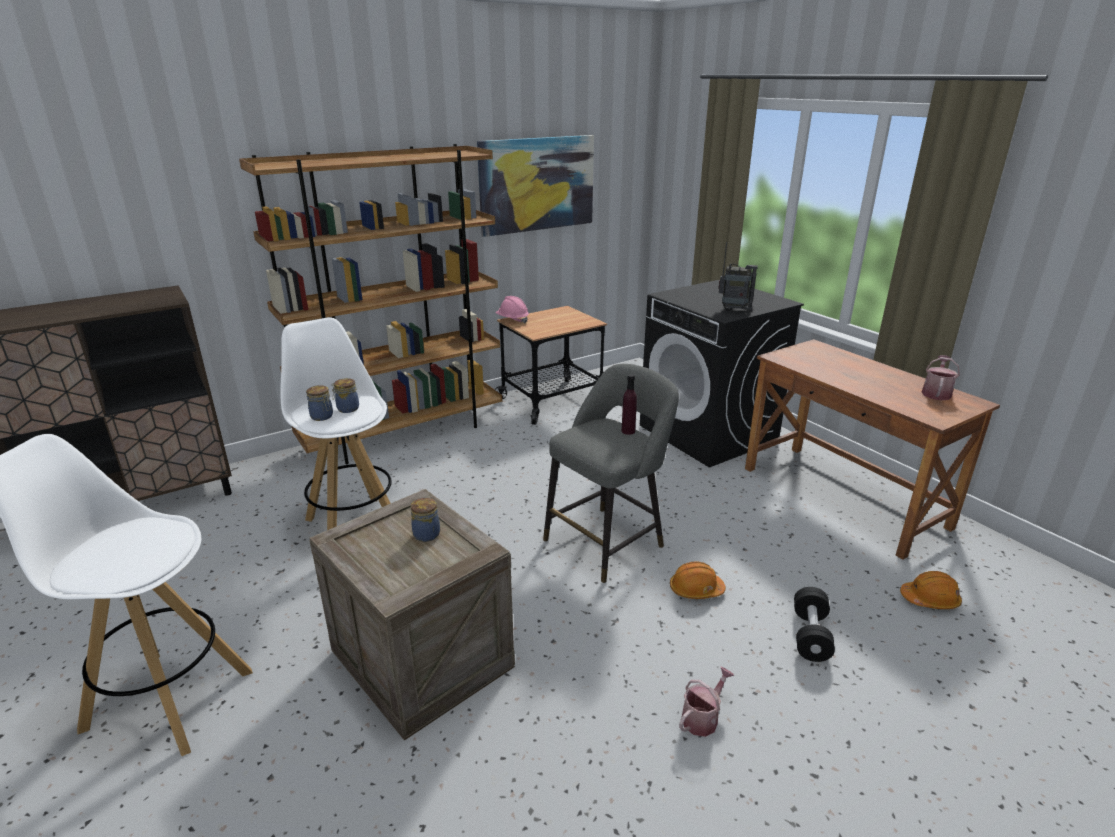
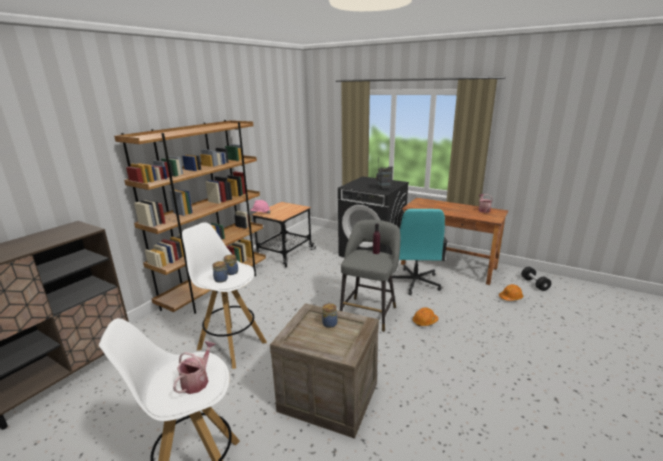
camera: 25 degrees left, 5 degrees down
picture [477,135,594,237] -> none
watering can [679,667,734,737] -> watering can moved to [173,341,215,394]
black dumbbell [794,587,835,662] -> black dumbbell moved to [521,267,551,291]
none -> turquoise office chair [388,209,448,295]

